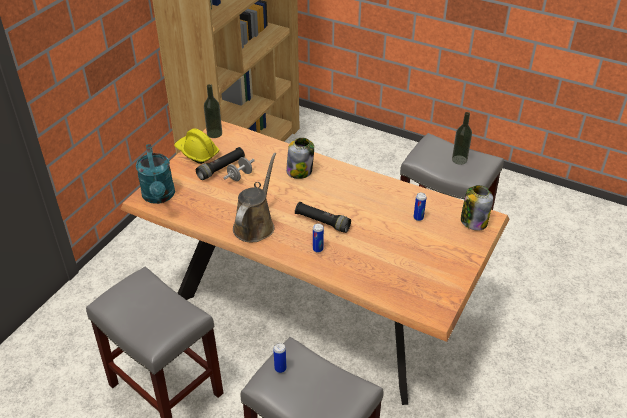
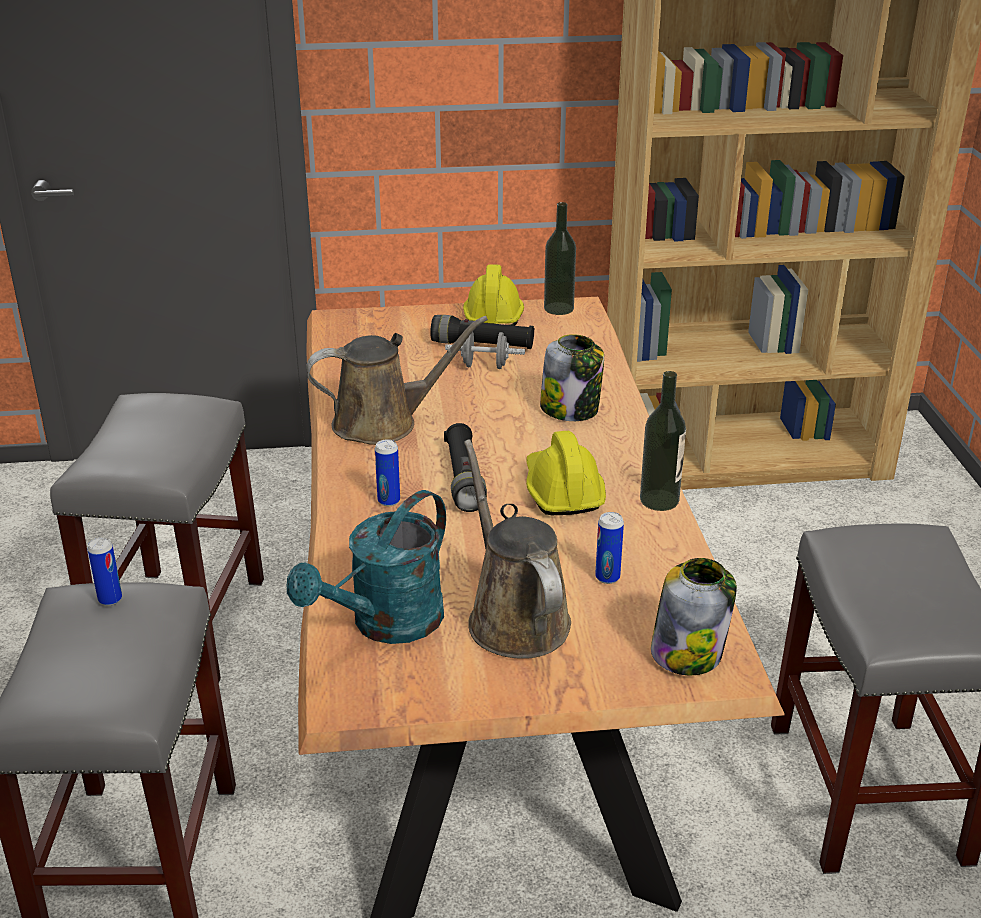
camera: 55 degrees right, 10 degrees down
turquoise watering can [136,144,175,204] -> turquoise watering can moved to [287,490,446,644]
bottle [452,112,472,165] -> bottle moved to [640,371,686,511]
none -> brown watering can [464,439,571,659]
none -> yellow hard hat [526,431,606,515]

